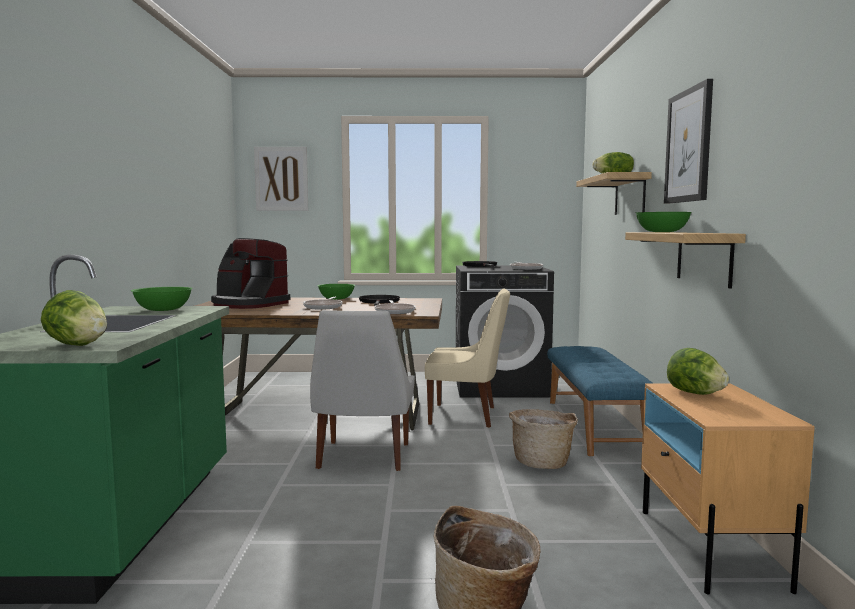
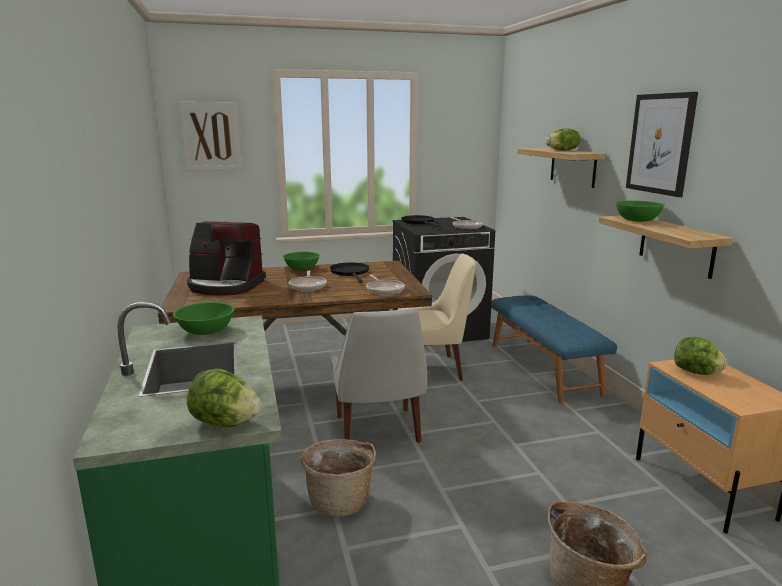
camera: 15 degrees left, 10 degrees up
basket [509,409,578,469] -> basket moved to [301,439,376,517]

